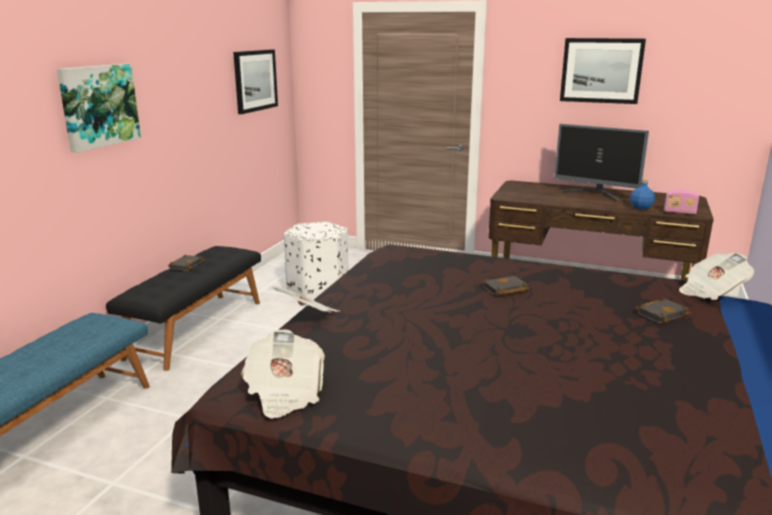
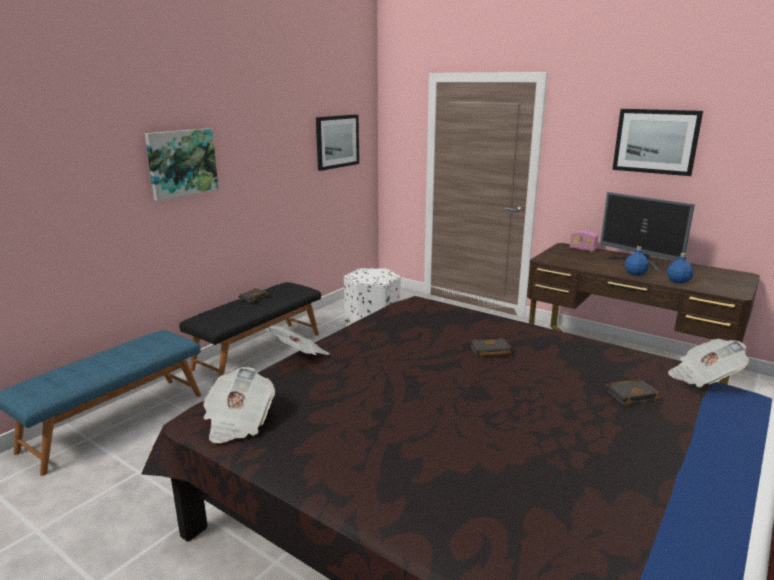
camera: 15 degrees right, 0 degrees up
radio [664,189,699,214] -> radio moved to [570,230,598,251]
none -> blue bottle [625,246,649,276]

